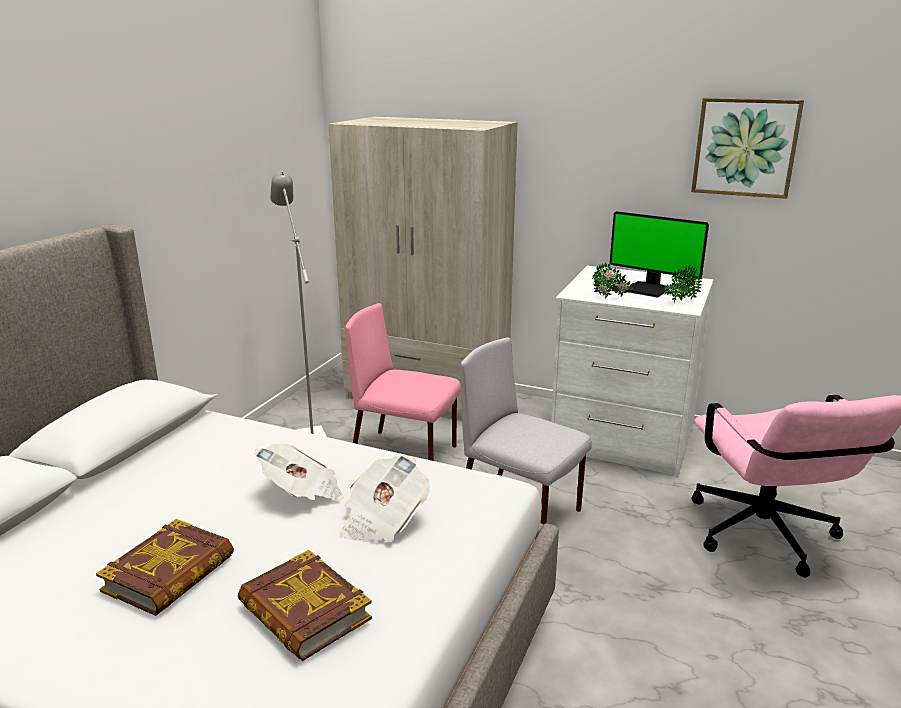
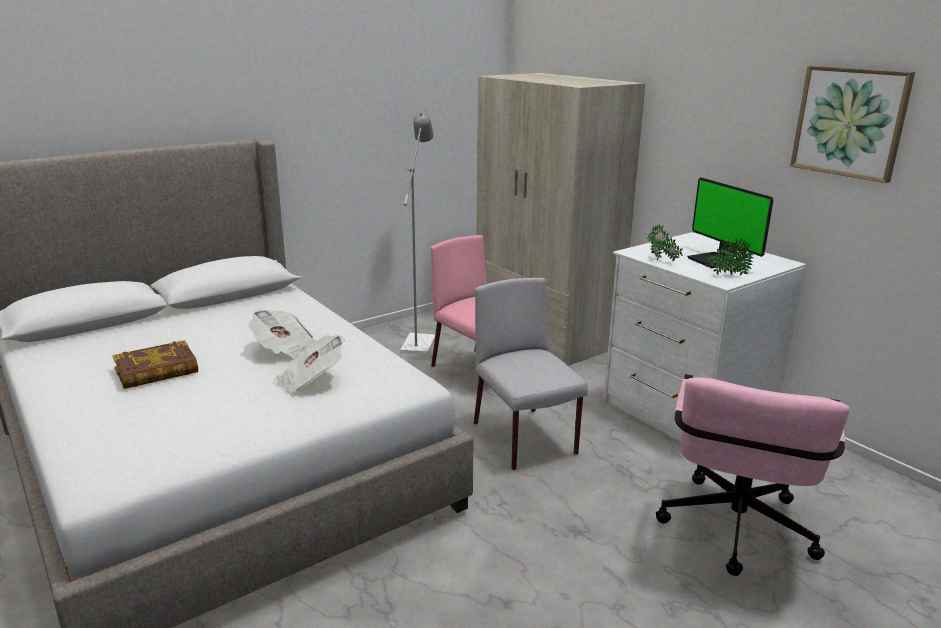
camera: 30 degrees right, 0 degrees up
book [238,550,372,661] -> none

